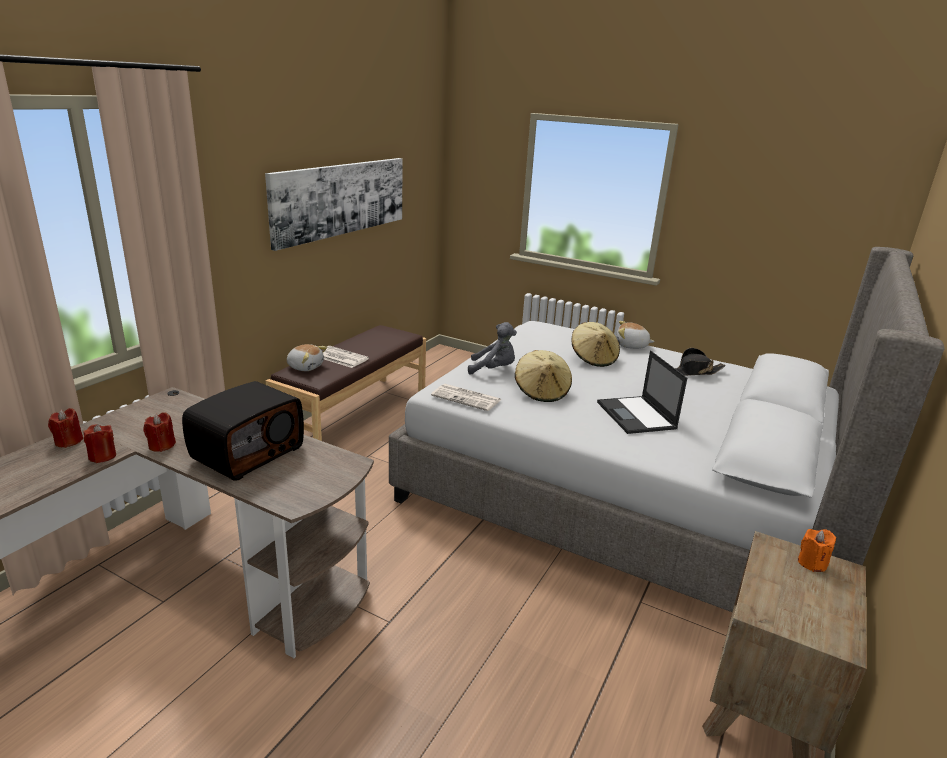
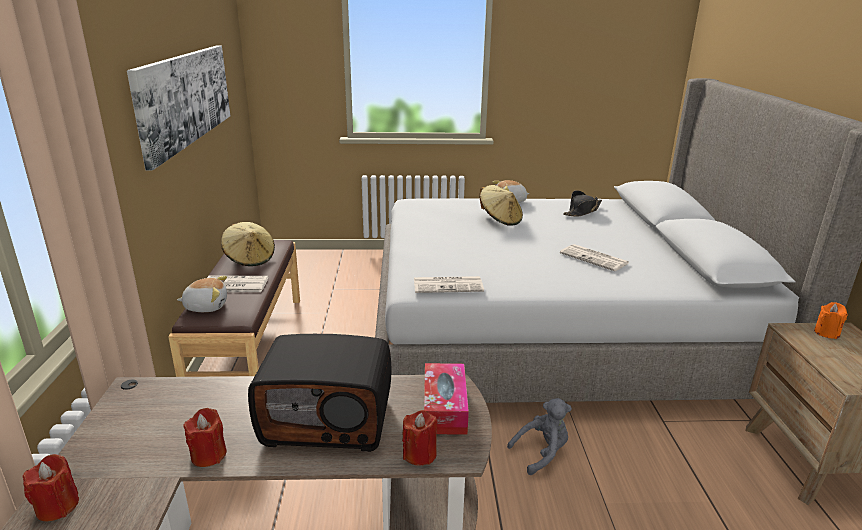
camera: 30 degrees left, 0 degrees up
red candle [83,424,116,463] -> red candle moved to [402,410,438,466]
radio [182,381,304,480] -> radio turned 90 degrees clockwise [248,334,392,452]
grey plush toy [468,322,517,375] -> grey plush toy moved to [507,398,572,475]
beige hat [515,350,572,402] -> beige hat moved to [221,222,275,266]
laptop [597,351,687,434] -> newspaper [560,244,629,271]
none -> tissue box [424,363,469,435]

